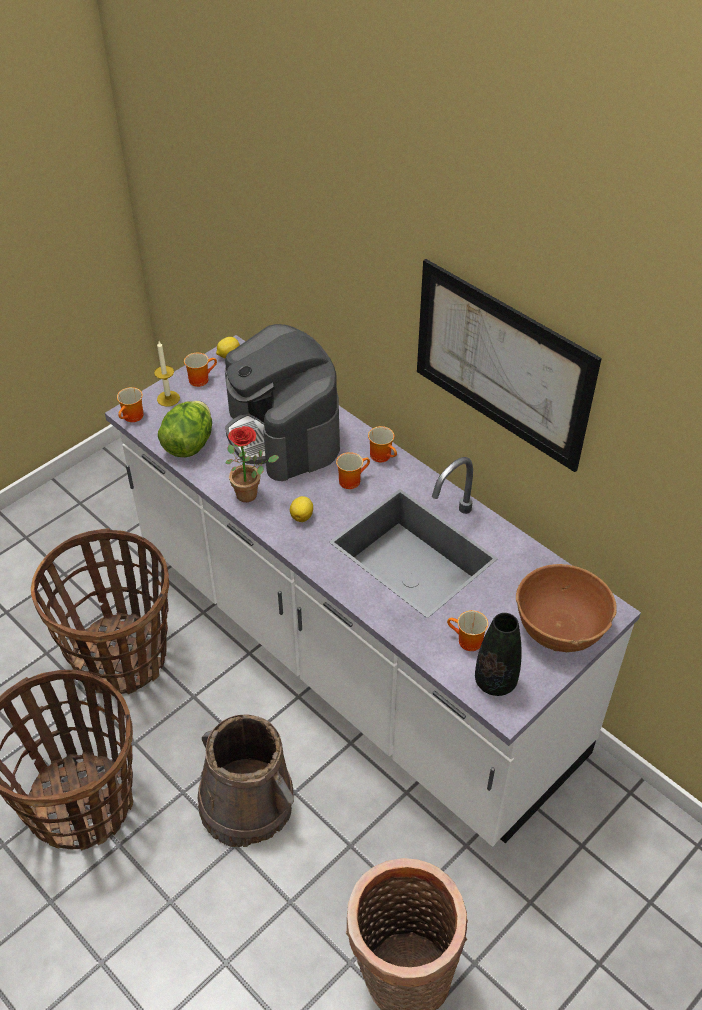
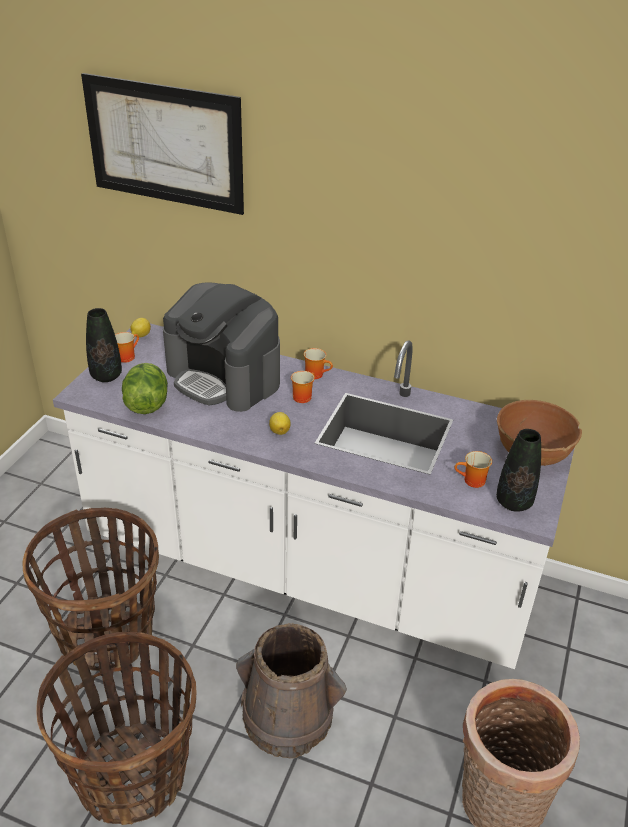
camera: 25 degrees left, 10 degrees down
mug [117,387,144,422] -> none
candle [154,341,180,407] -> black vase [86,308,122,382]
potted plant [225,426,279,502] -> none
picture [417,259,602,472] -> picture moved to [81,73,244,215]

